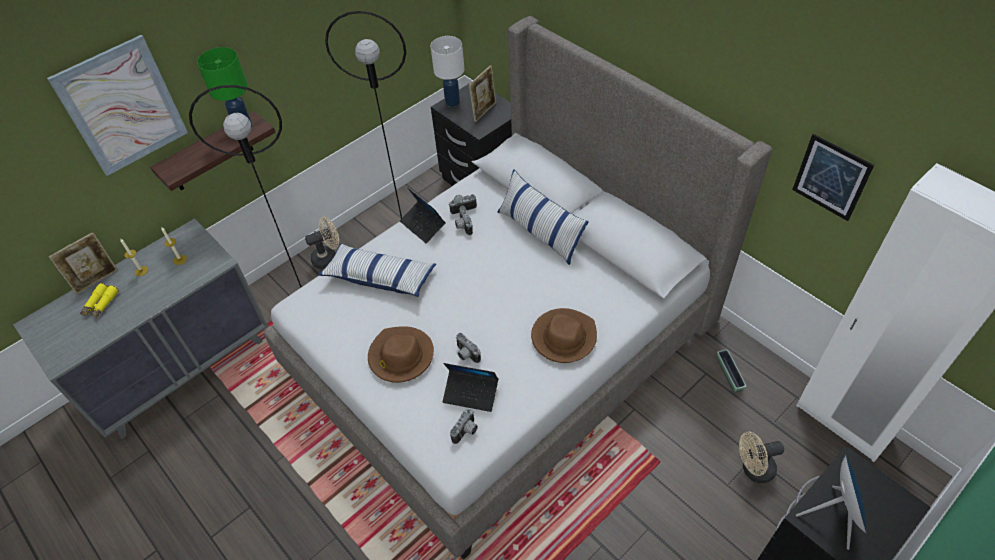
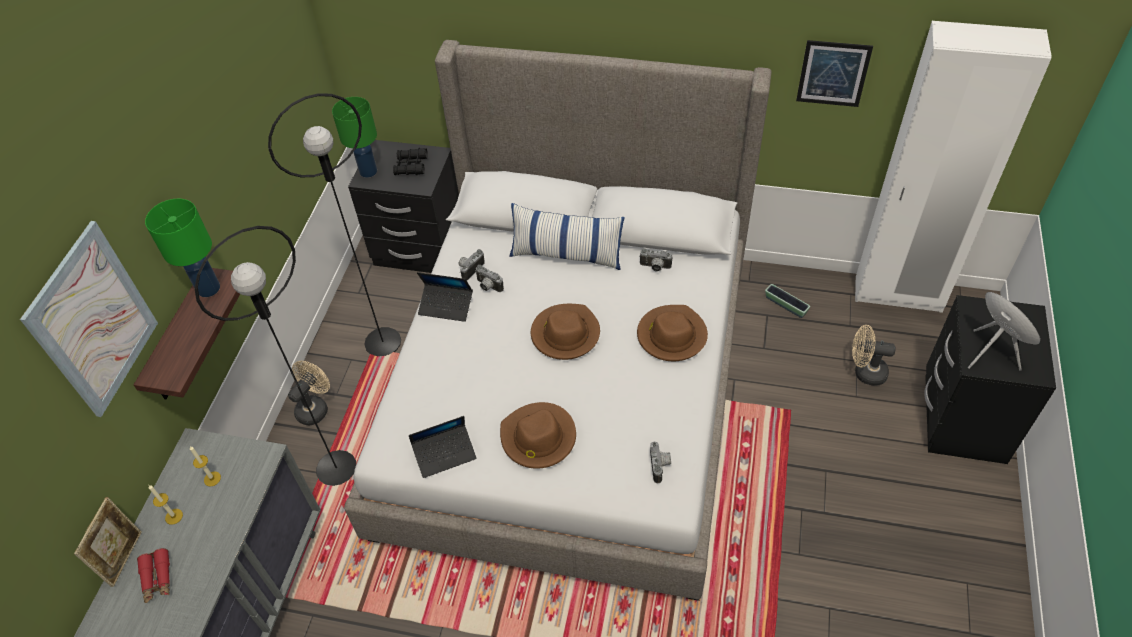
camera: 35 degrees left, 0 degrees up
yellow binoculars [80,283,119,318] -> red binoculars [137,548,170,603]
pillow [318,244,436,297] -> none
white table lamp [431,36,464,107] -> green table lamp [332,97,377,178]
laptop [443,363,499,412] -> laptop moved to [409,416,477,478]
camera [456,333,481,363] -> camera moved to [640,248,673,271]
picture frame [469,65,496,122] -> black binoculars [393,148,428,175]
beige fan [739,432,784,483] -> beige fan turned 60 degrees clockwise [852,325,896,386]
none -> brown hat [531,304,600,360]

